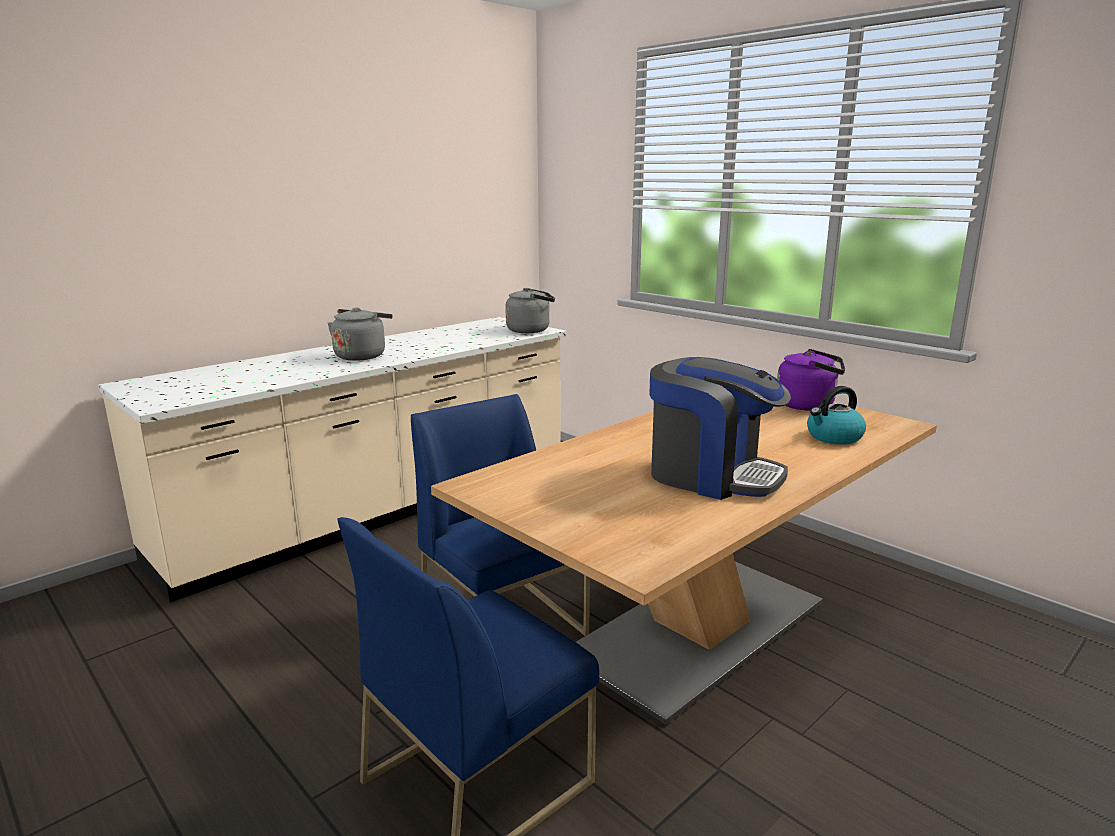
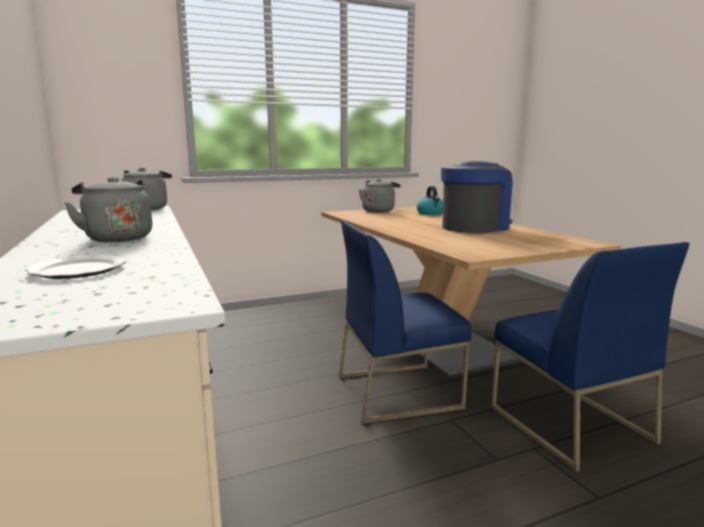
camera: 70 degrees left, 5 degrees down
purple kettle [777,349,845,411] -> grey kettle [359,179,400,212]
none -> plate [26,255,126,279]

